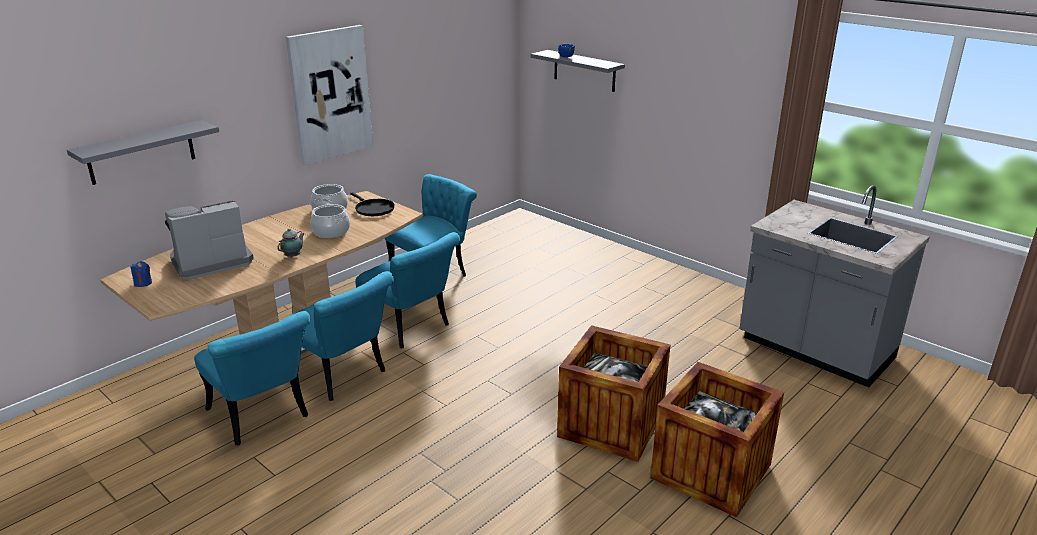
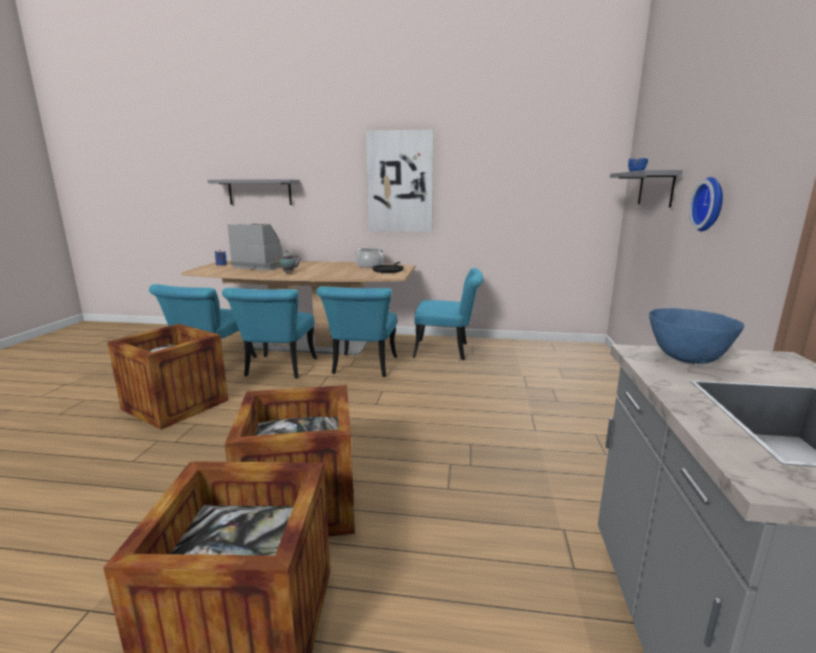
camera: 55 degrees right, 10 degrees down
cooking pot [311,204,350,238] -> none
none -> crate [107,324,228,430]
none -> blue bowl [649,308,744,364]
none -> wall clock [689,177,723,231]

